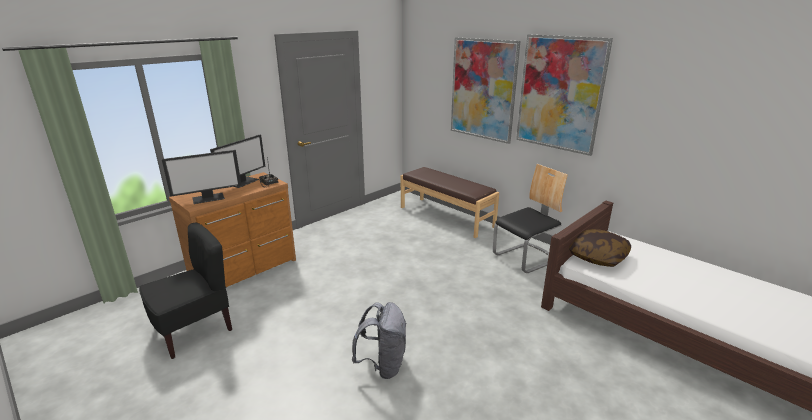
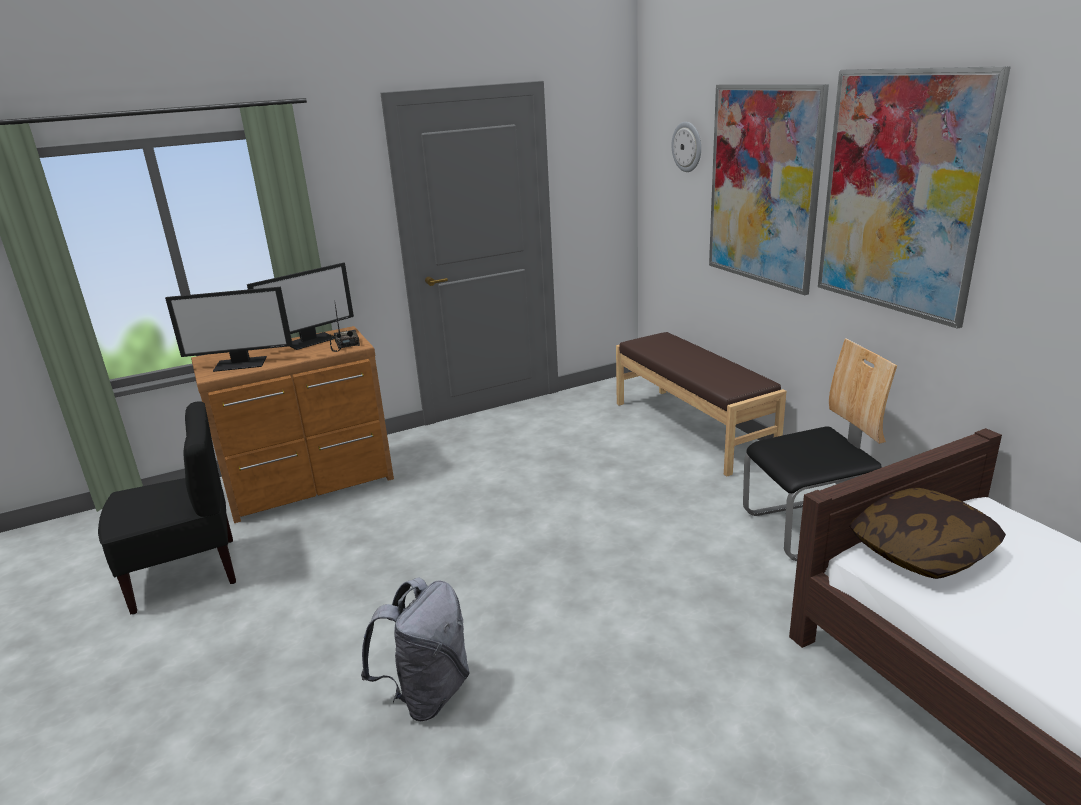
camera: 20 degrees right, 0 degrees up
none -> wall clock [672,122,701,172]

